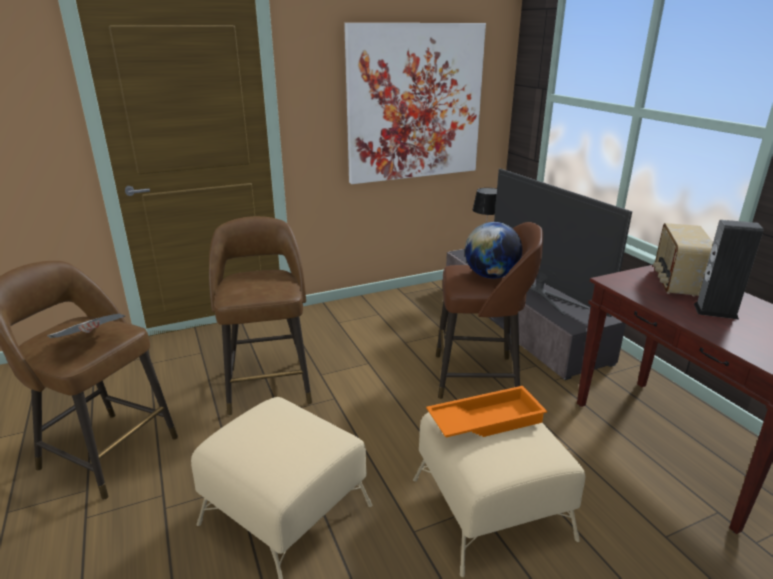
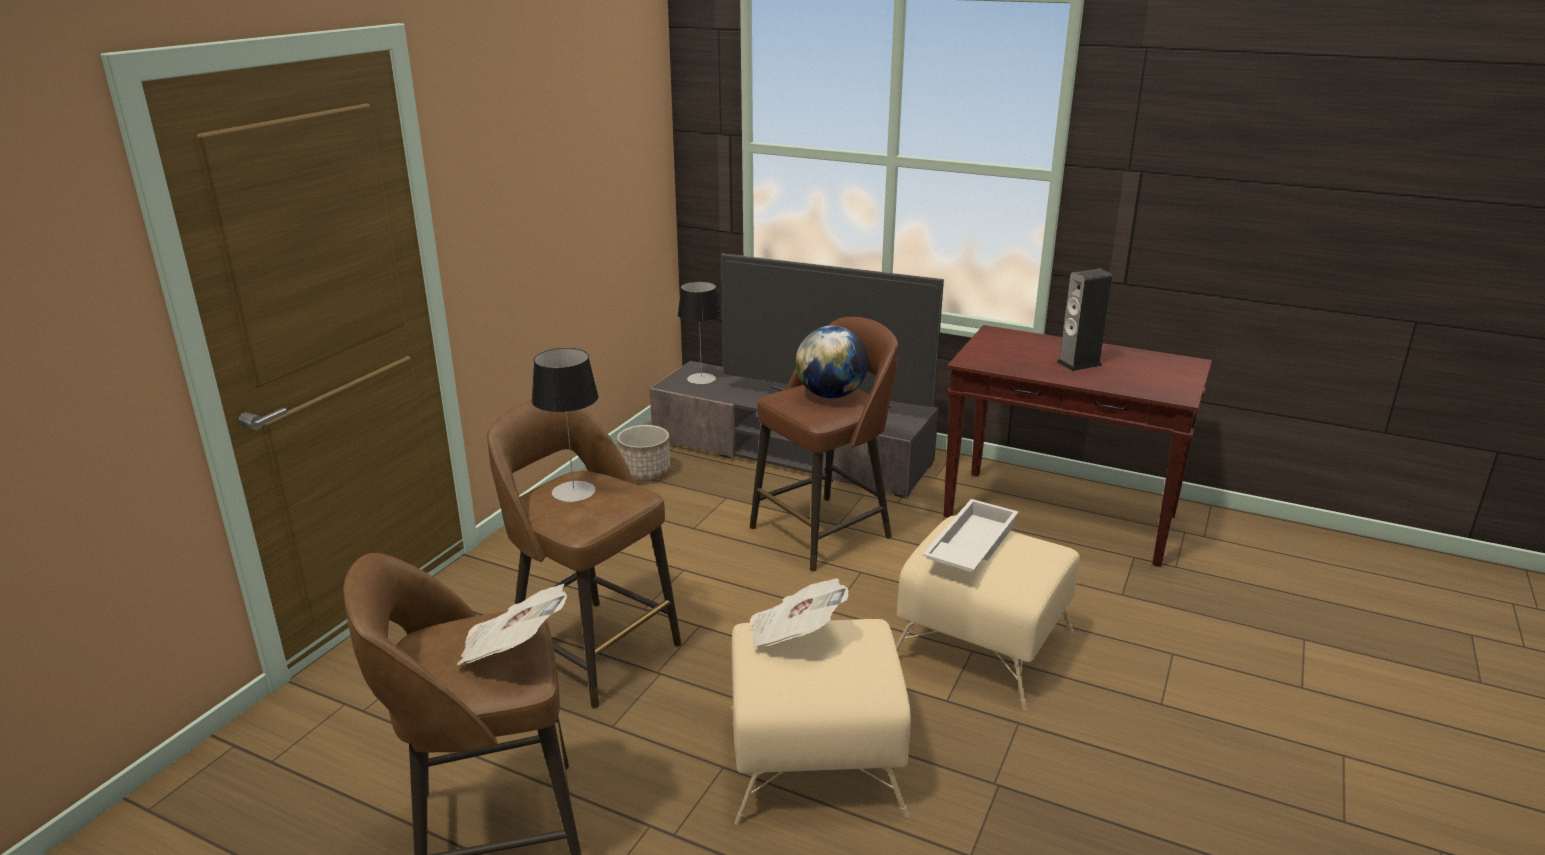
camera: 40 degrees left, 0 degrees up
picture [344,23,486,184] -> none
orange tray [426,386,547,437] -> white tray [923,499,1019,572]
radio [653,223,713,297] -> none
none -> table lamp [531,348,598,502]
none -> planter [617,425,671,481]
none -> newspaper [750,578,849,648]

